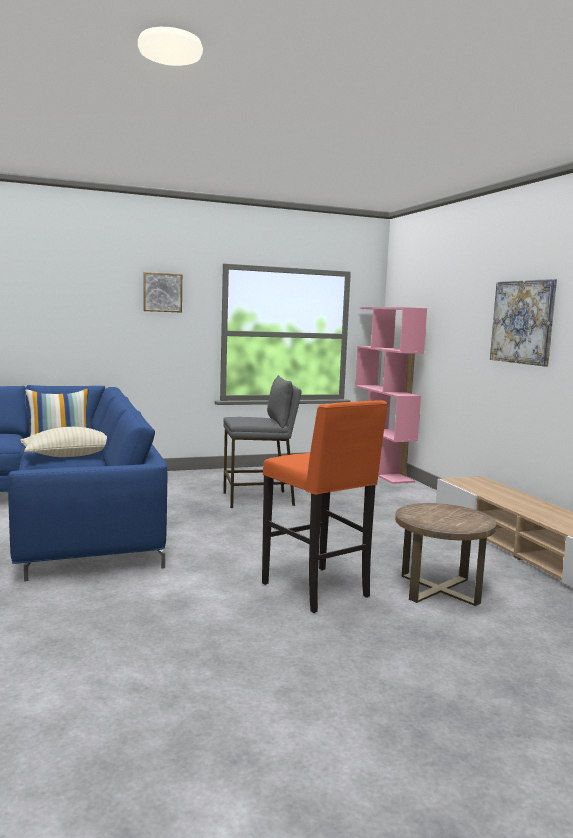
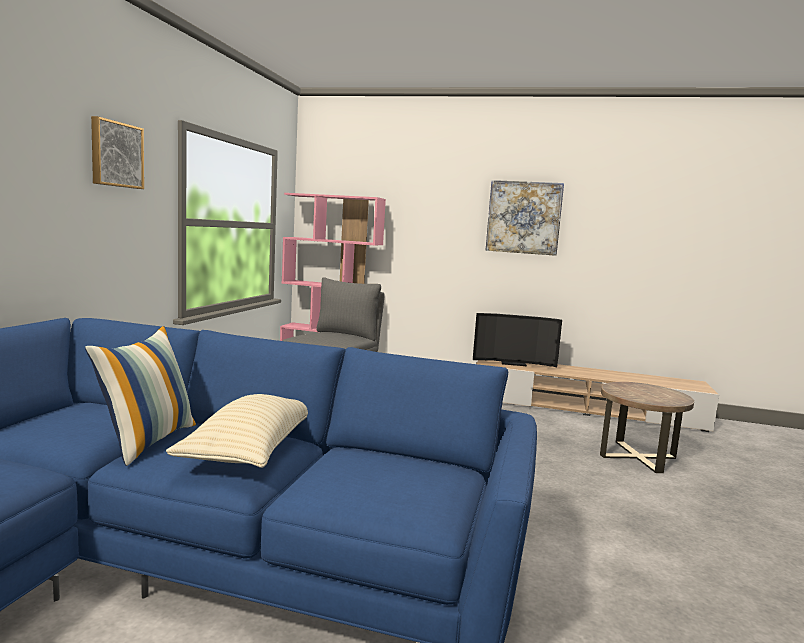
camera: 55 degrees left, 0 degrees up
orange stool [262,401,388,613] -> none
none -> television [473,313,562,367]

